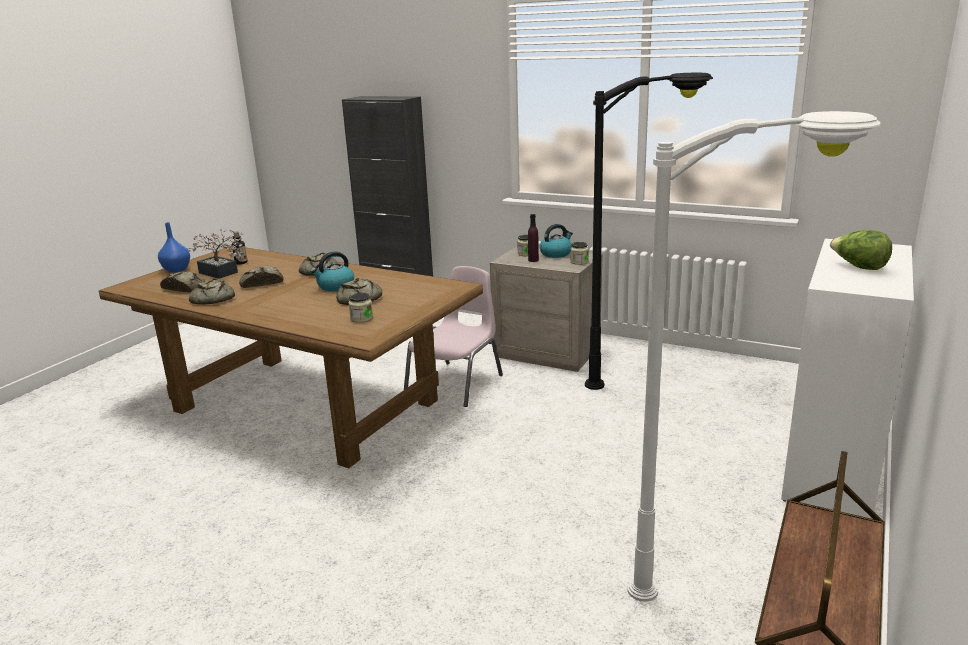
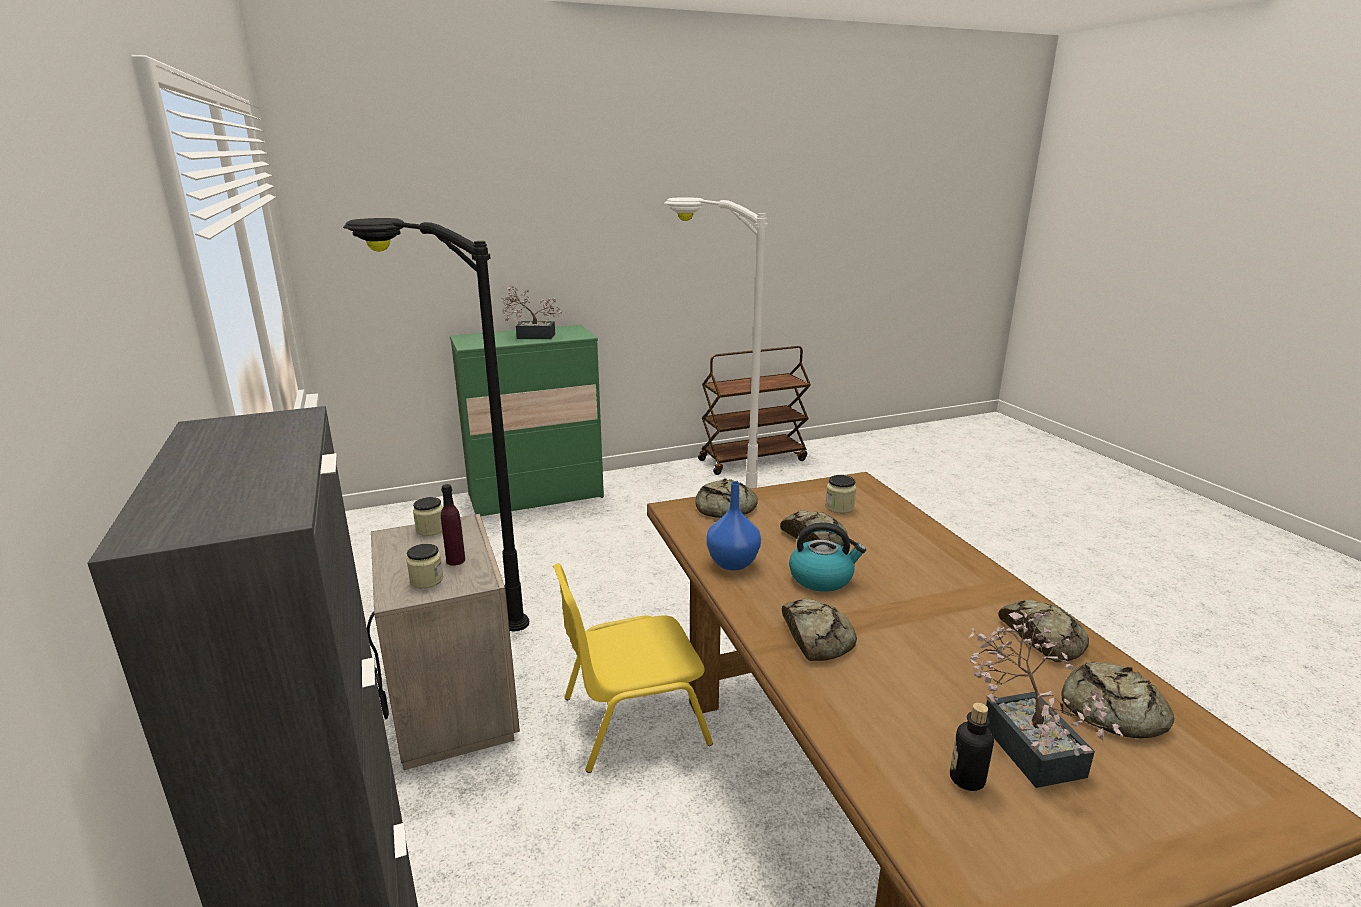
camera: 140 degrees left, 0 degrees up
blue vase [158,222,190,273] -> blue vase moved to [706,482,761,571]
bread [239,266,283,288] -> bread moved to [696,478,758,518]
pink chair [404,266,503,407] -> yellow chair [553,563,713,773]
kettle [540,224,573,258] -> none
white dresser [781,239,914,519] -> green dresser [450,325,604,516]
lettuce [830,230,892,270] -> potted plant [501,286,562,339]

